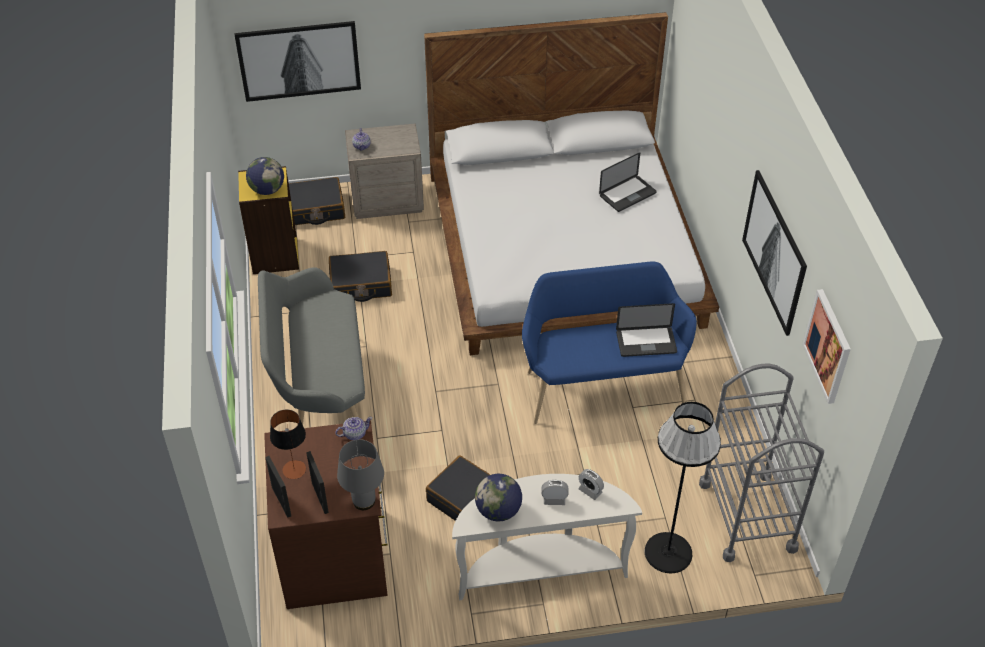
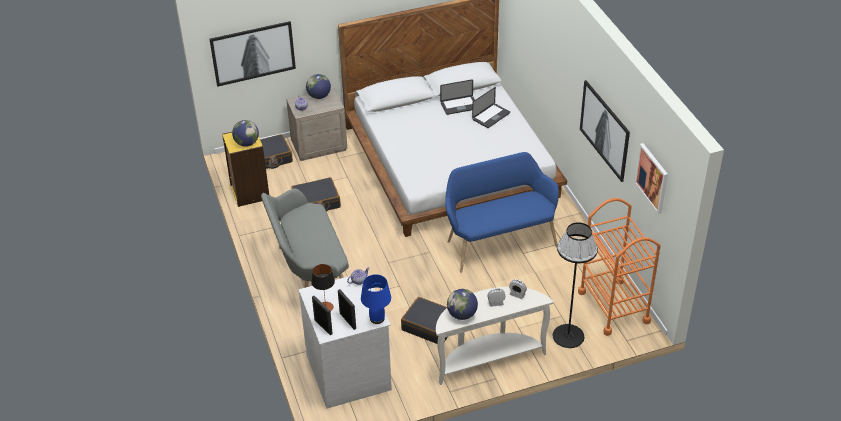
camera: 10 degrees left, 5 degrees down
brown dresser [264,420,388,609] -> white dresser [299,275,392,409]
grey table lamp [337,439,384,510] -> blue table lamp [361,274,391,324]
laptop [616,303,677,357] -> laptop moved to [440,79,475,115]
grey cart [699,364,824,562] -> orange cart [578,198,661,336]
none -> globe [306,74,331,99]

